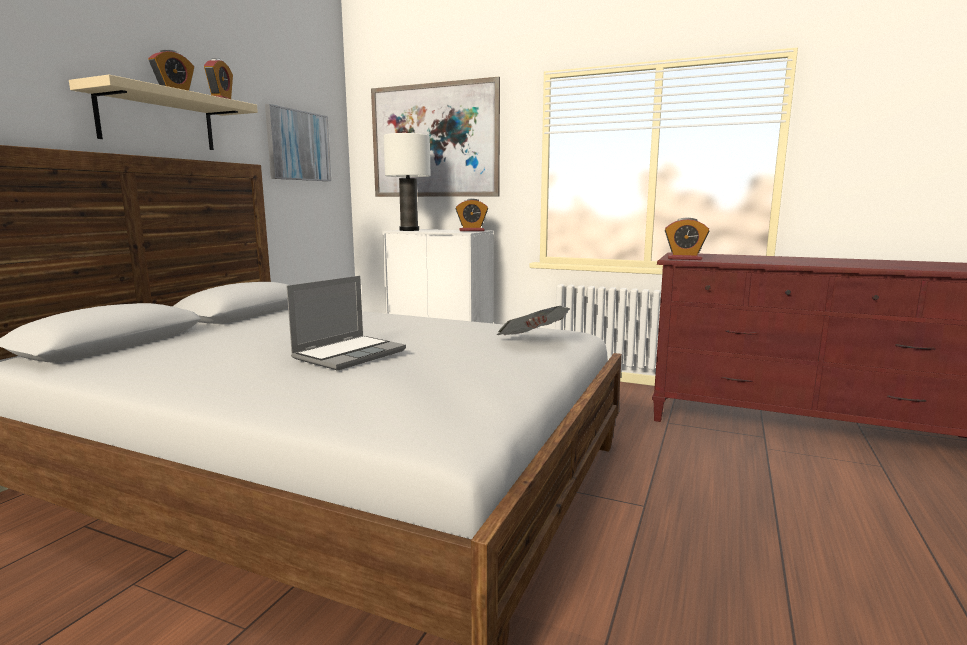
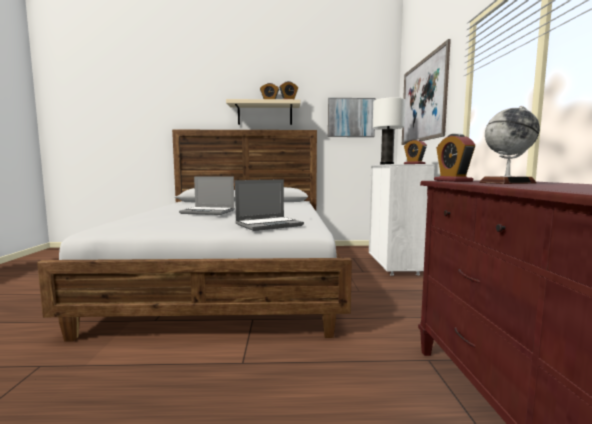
camera: 65 degrees right, 5 degrees down
newspaper [496,306,570,335] -> laptop [235,179,304,231]
none -> globe [479,106,540,184]

